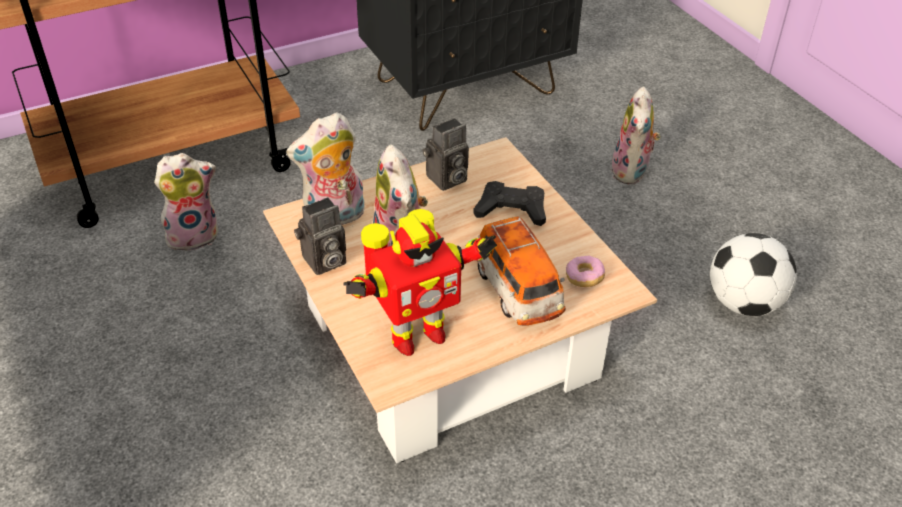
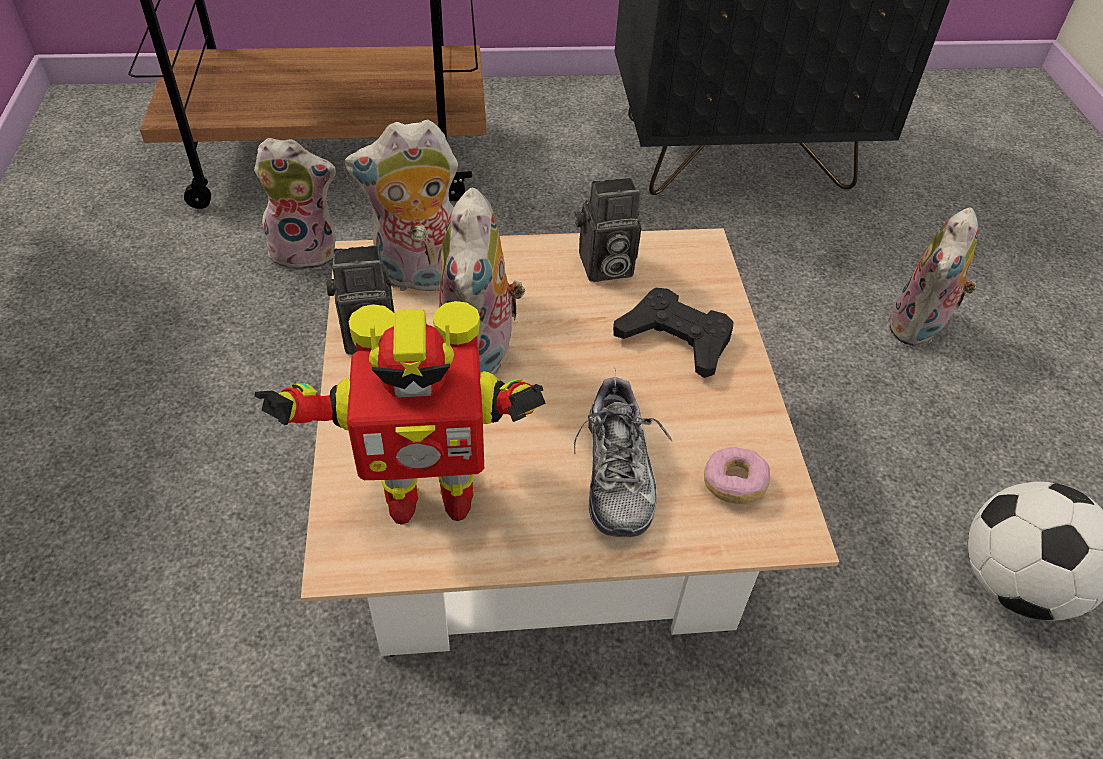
camera: 20 degrees right, 5 degrees up
toy car [477,216,566,325] -> shoe [574,370,672,537]

